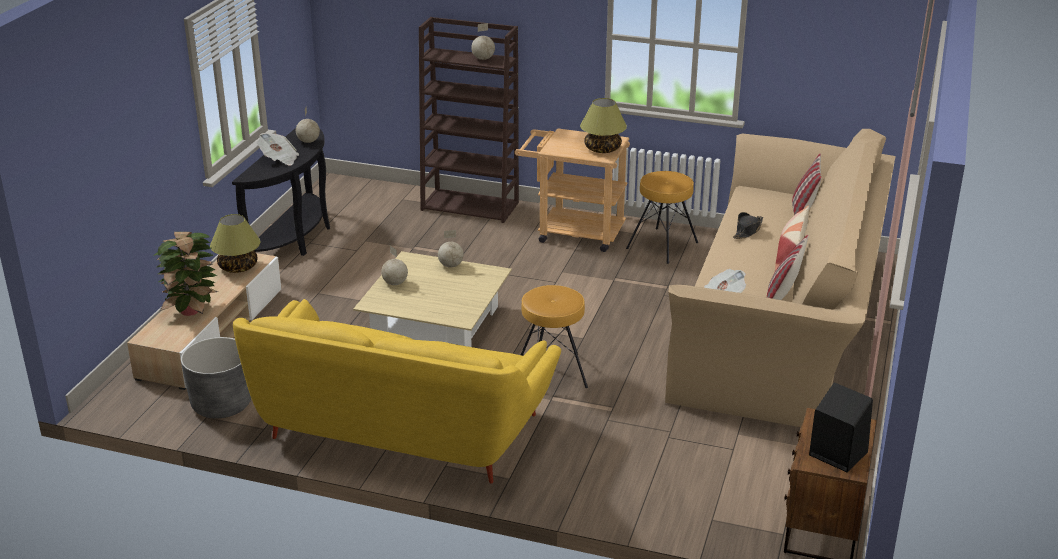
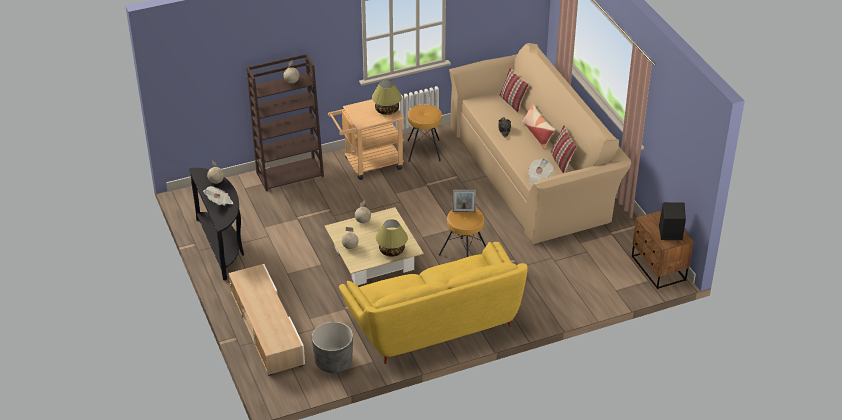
camera: 40 degrees left, 10 degrees up
potted plant [153,232,218,316] -> none
table lamp [210,214,260,273] -> table lamp moved to [376,219,408,257]
none -> picture frame [453,190,476,212]

